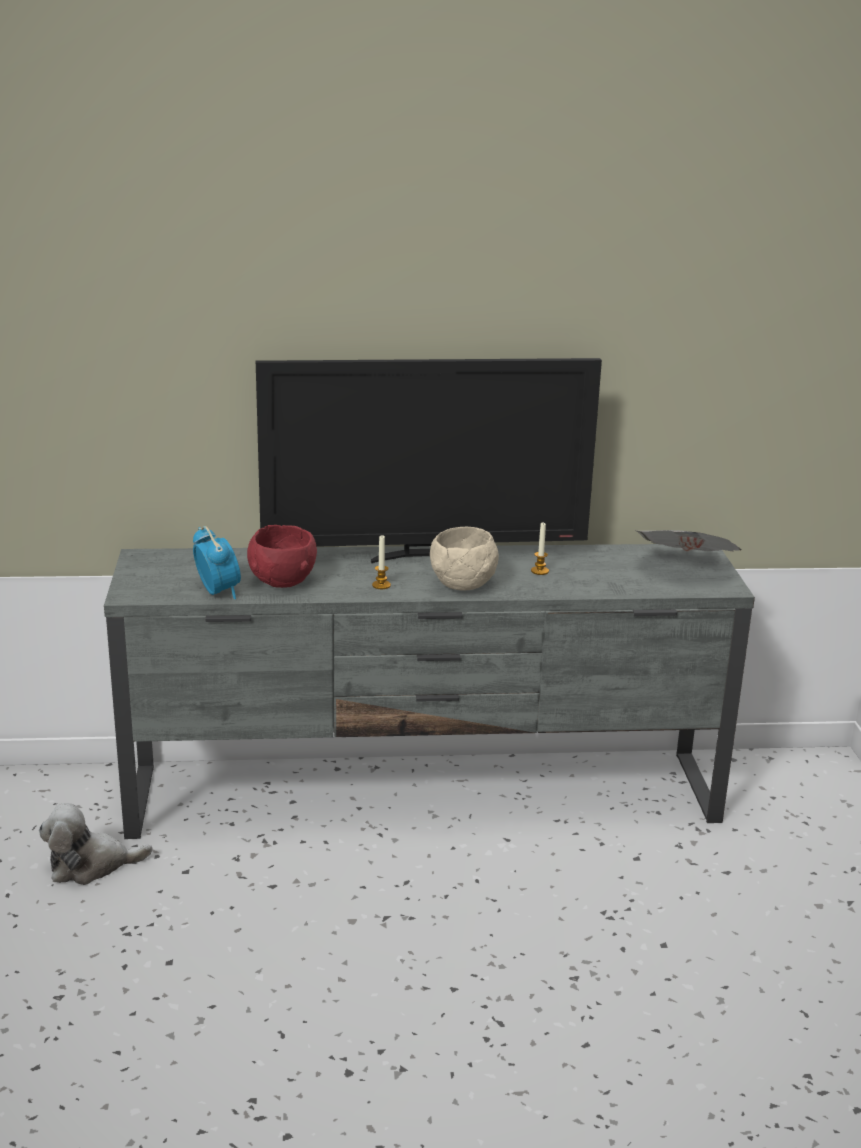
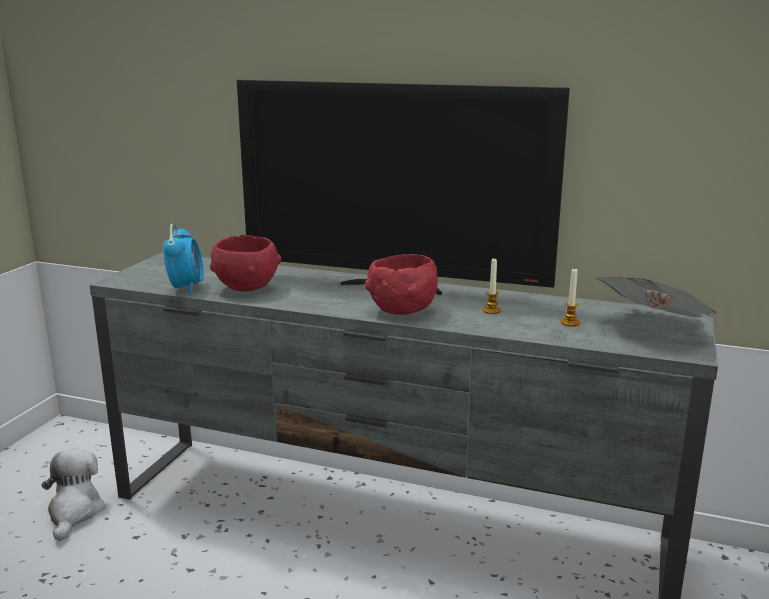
camera: 25 degrees right, 5 degrees down
plush toy [39,803,153,885] -> plush toy turned 75 degrees clockwise [42,449,106,541]
candle [372,535,391,589] -> candle moved to [560,269,580,326]
beige bowl [430,527,499,590] -> red bowl [365,254,438,315]

